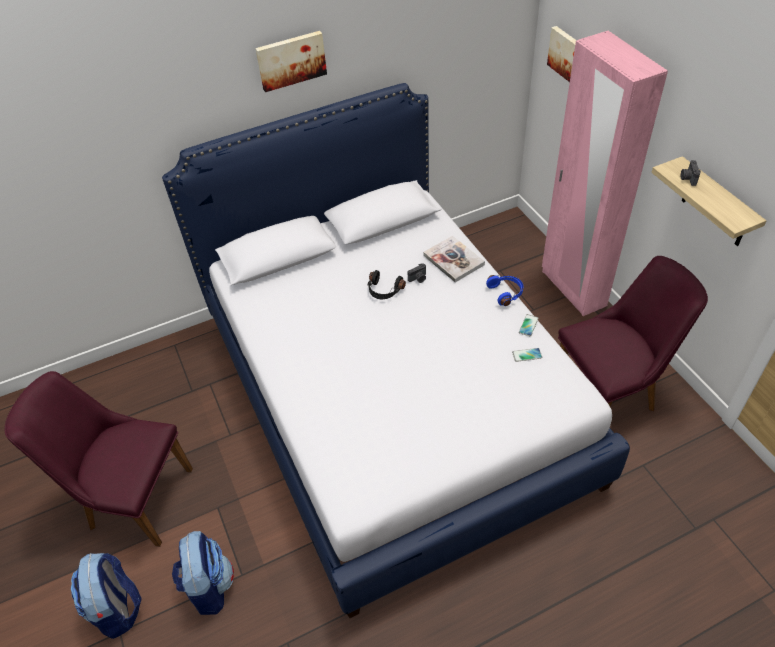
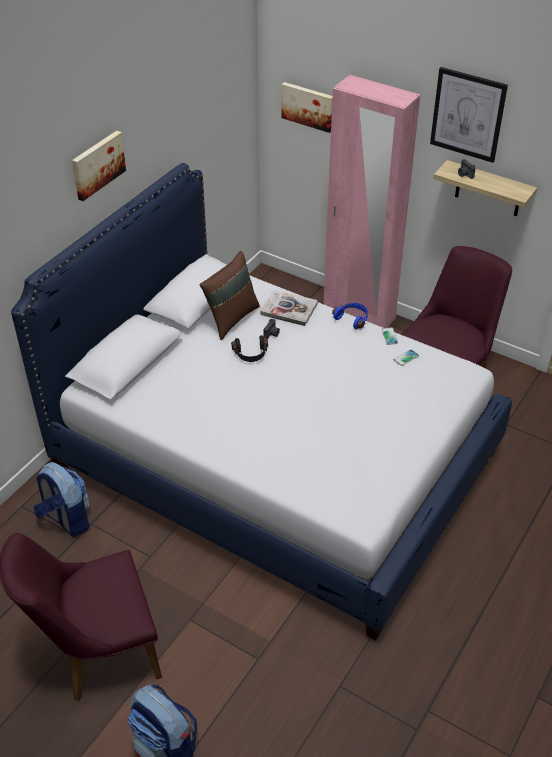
camera: 35 degrees left, 5 degrees down
backpack [172,531,234,615] -> backpack moved to [33,462,89,537]
none -> brown pillow [199,251,260,340]
none -> picture [430,67,508,163]

